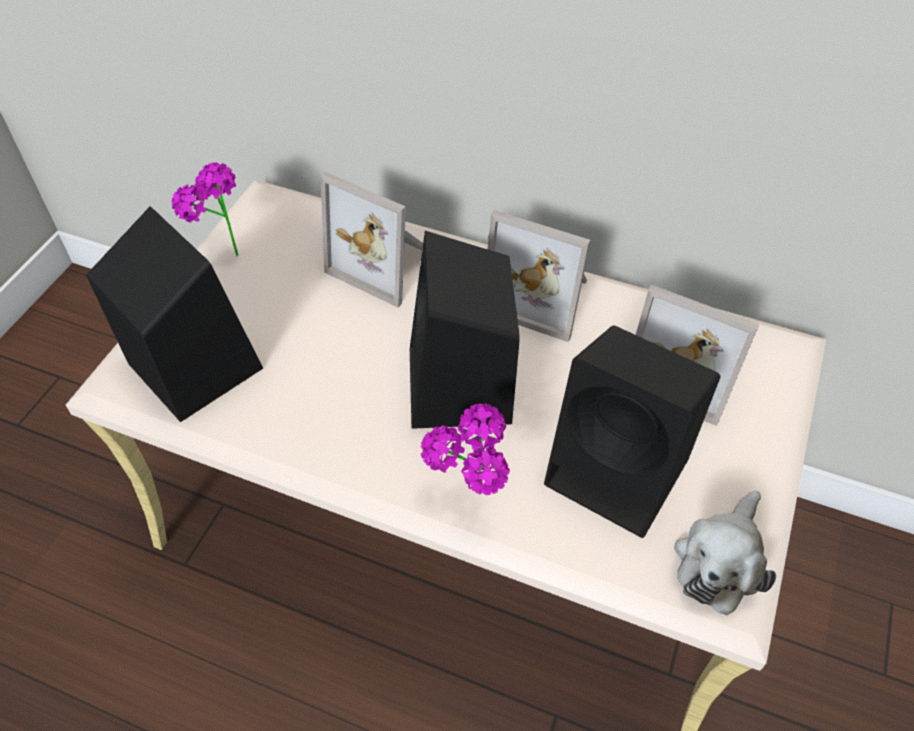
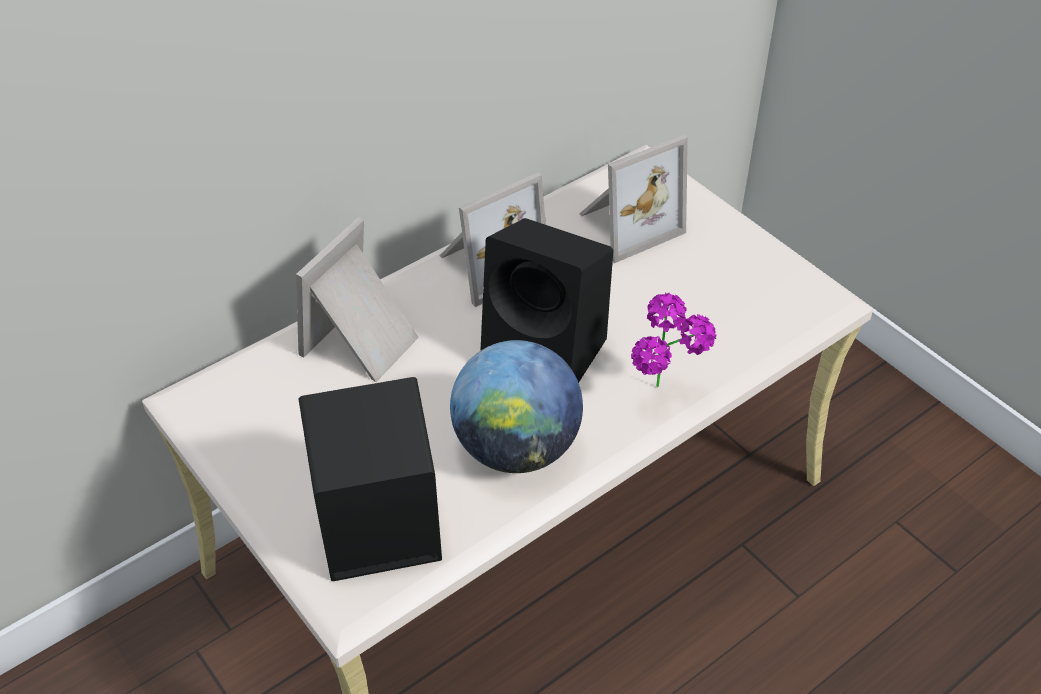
camera: 60 degrees left, 5 degrees down
potted plant [172,162,238,256] -> none
picture frame [320,172,423,307] -> picture frame turned 150 degrees clockwise [296,217,419,382]
black speaker [544,325,720,538] -> none
plush toy [674,490,776,615] -> none
none -> globe [450,340,583,473]

